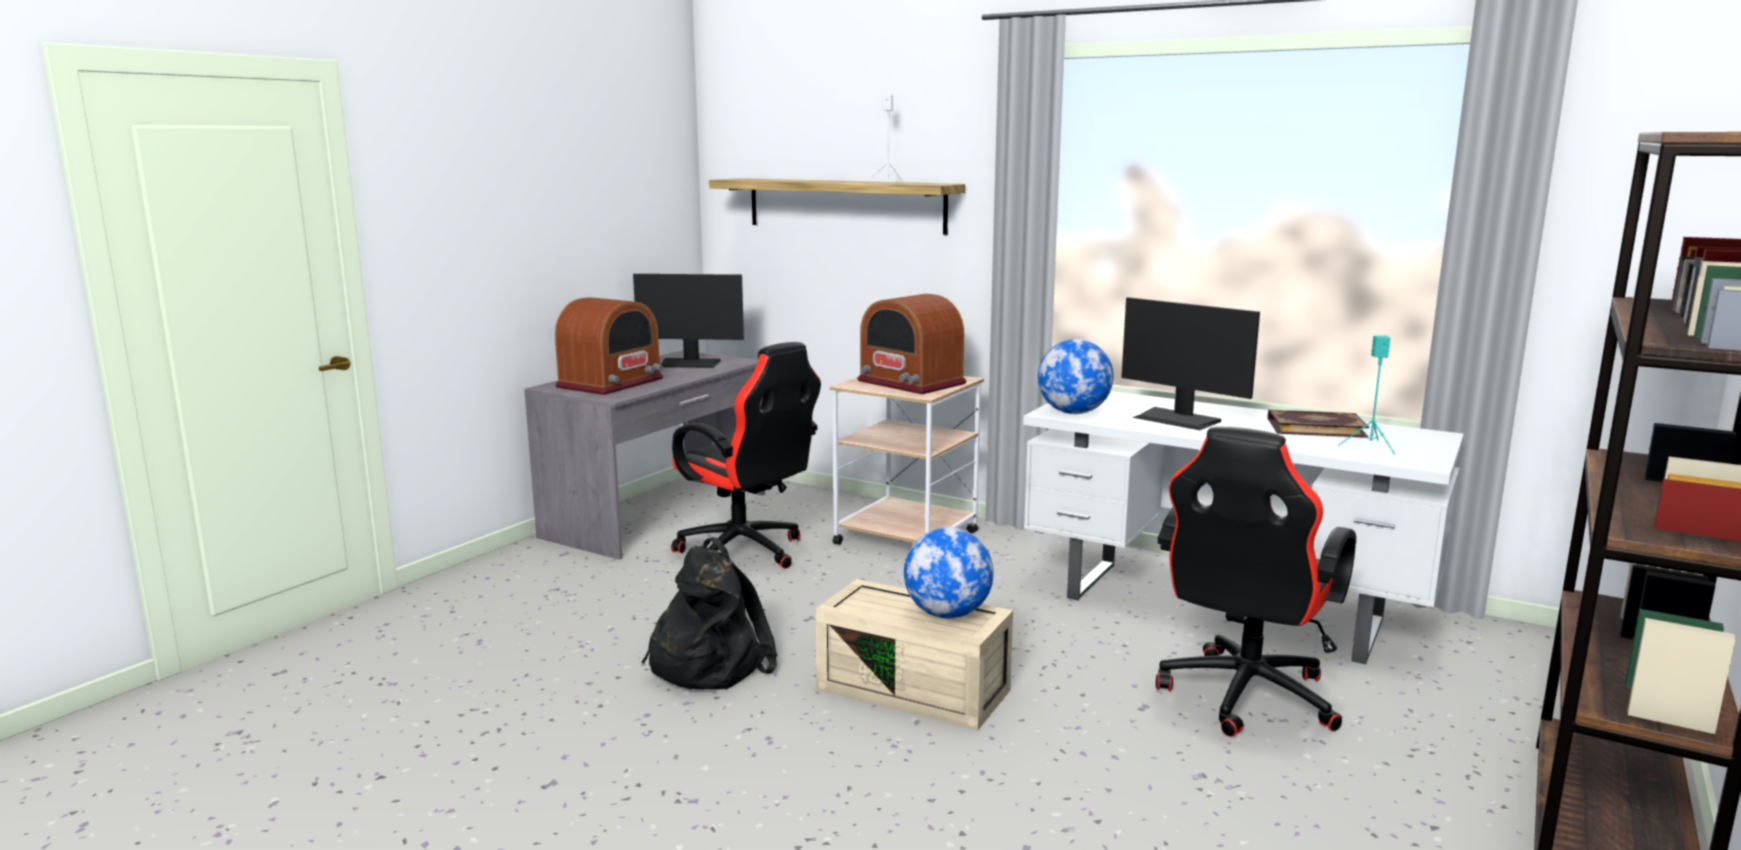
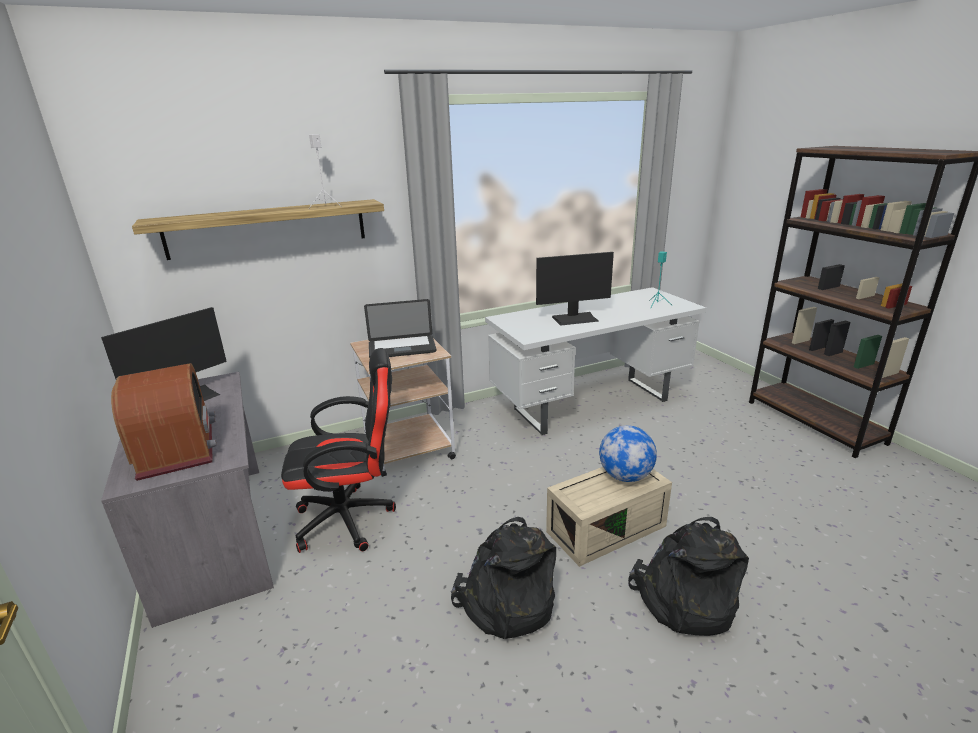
camera: 55 degrees left, 10 degrees up
radio [857,294,966,394] -> laptop [364,299,436,358]
globe [1038,339,1114,414] -> none
black office chair [1156,426,1356,737] -> none
book [1268,410,1369,438] -> none
none -> black backpack [628,517,749,636]

